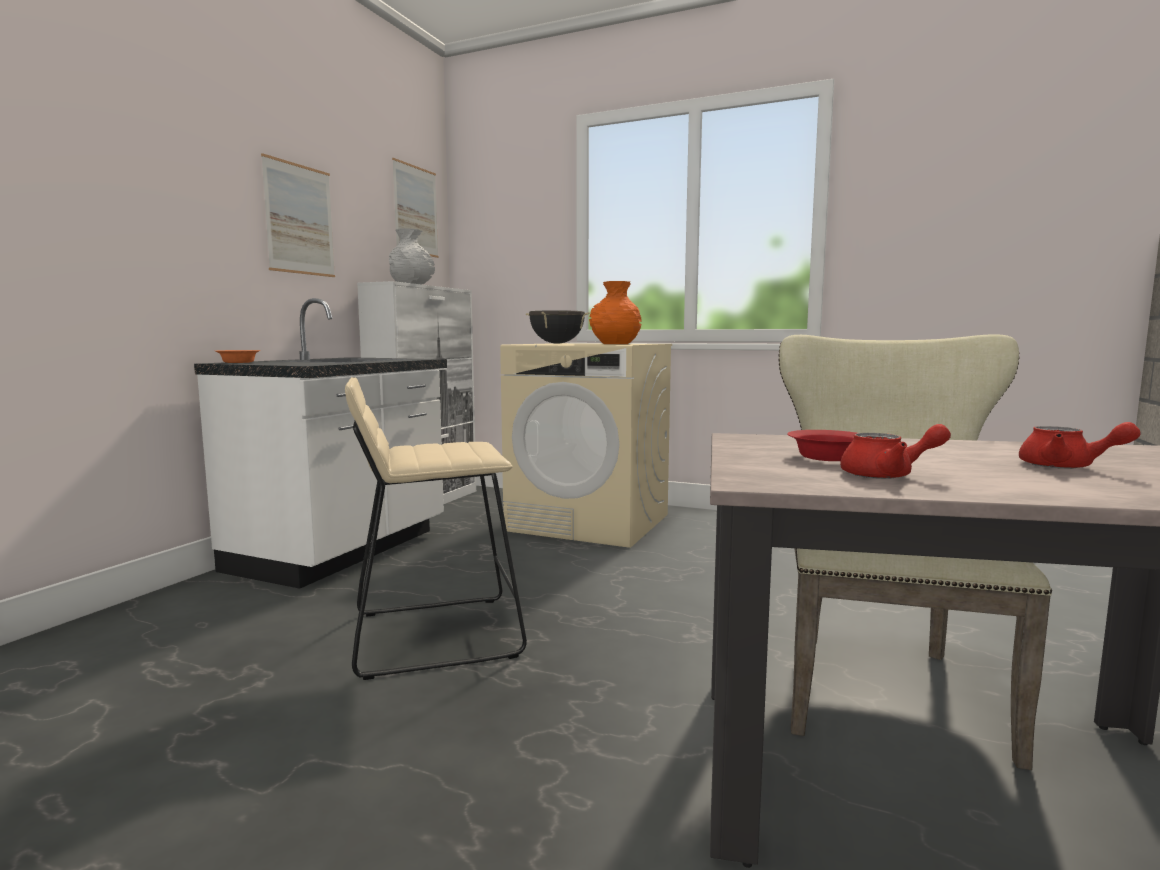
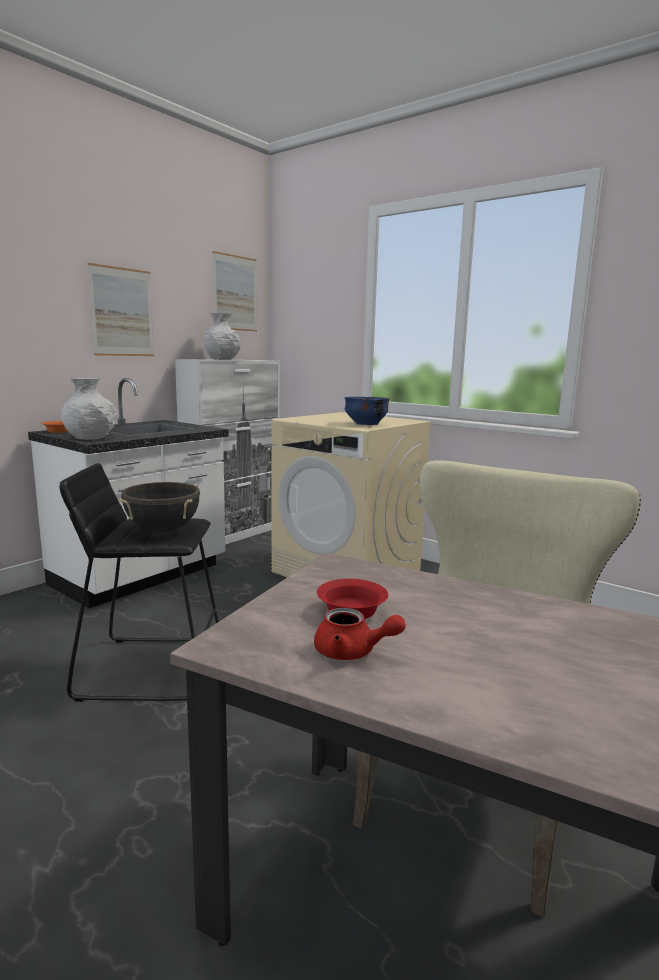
camera: 15 degrees right, 5 degrees up
beige stool [345,377,527,680] -> black stool [59,463,219,702]
black cooking pot [526,310,590,344] -> black cooking pot moved to [118,482,200,533]
orange vase [589,281,642,344] -> blue bowl [345,397,390,425]
red teapot [1019,422,1140,469] -> none
none -> white vase [61,378,117,440]

